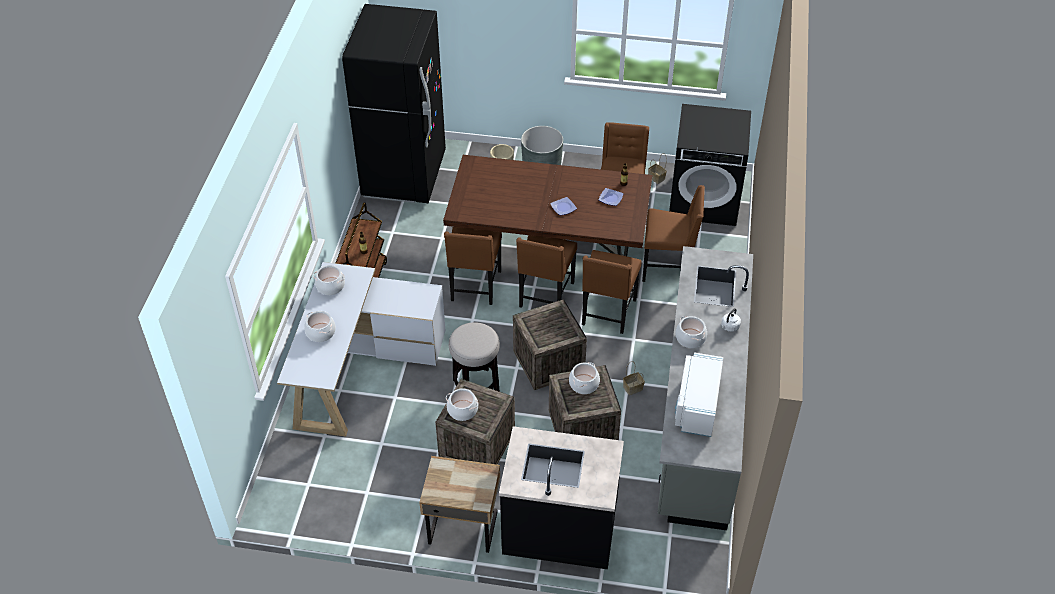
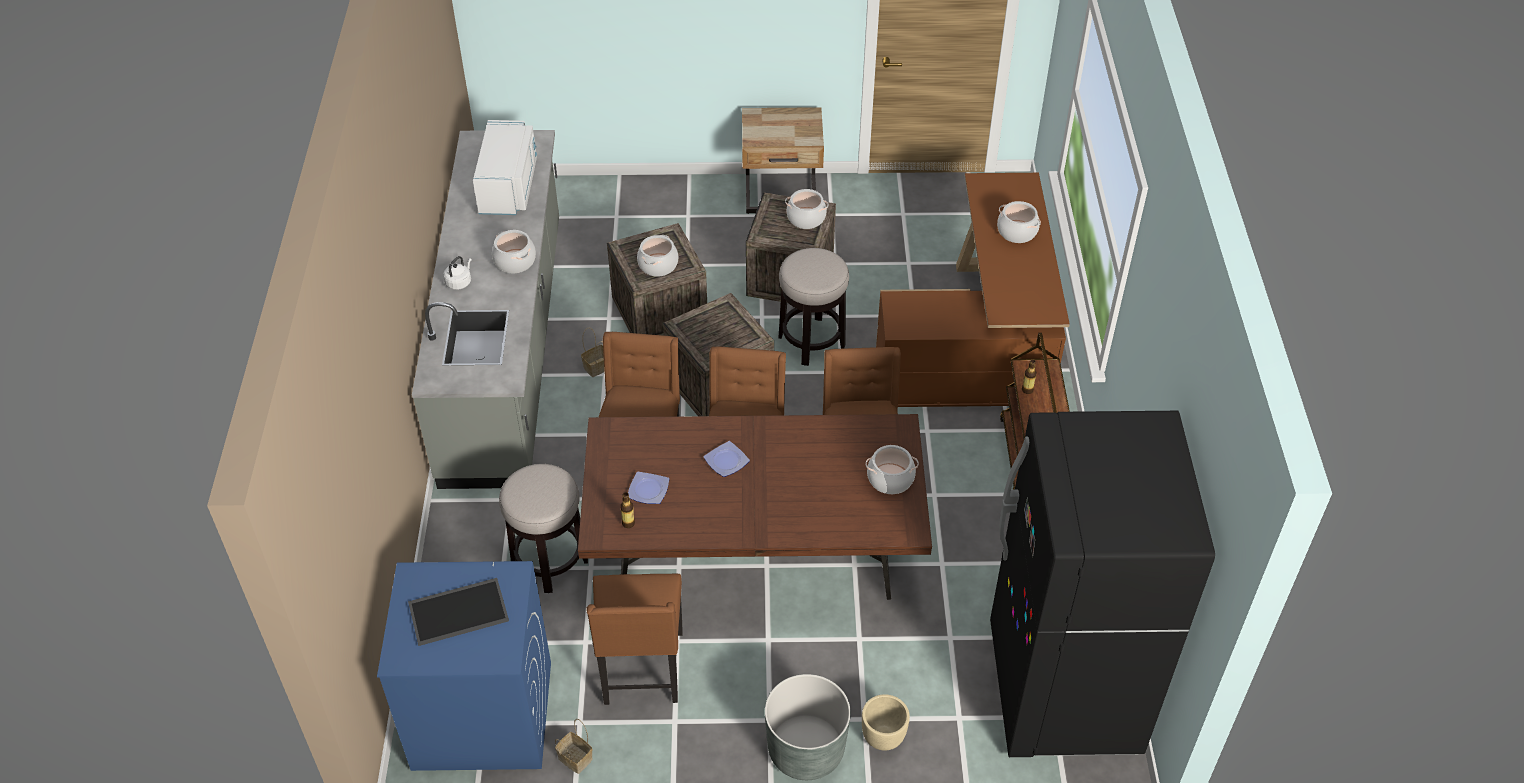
camera: 170 degrees right, 0 degrees up
white desk [277,262,445,437] -> brown desk [876,173,1070,407]
cooking pot [313,265,345,295] -> cooking pot moved to [866,445,918,494]
black counter [499,426,624,569] -> none
brown chair [642,185,705,282] -> stool [499,464,588,593]
black washing machine [669,104,751,226] -> blue washing machine [377,561,551,771]
none -> tray [408,578,509,646]

